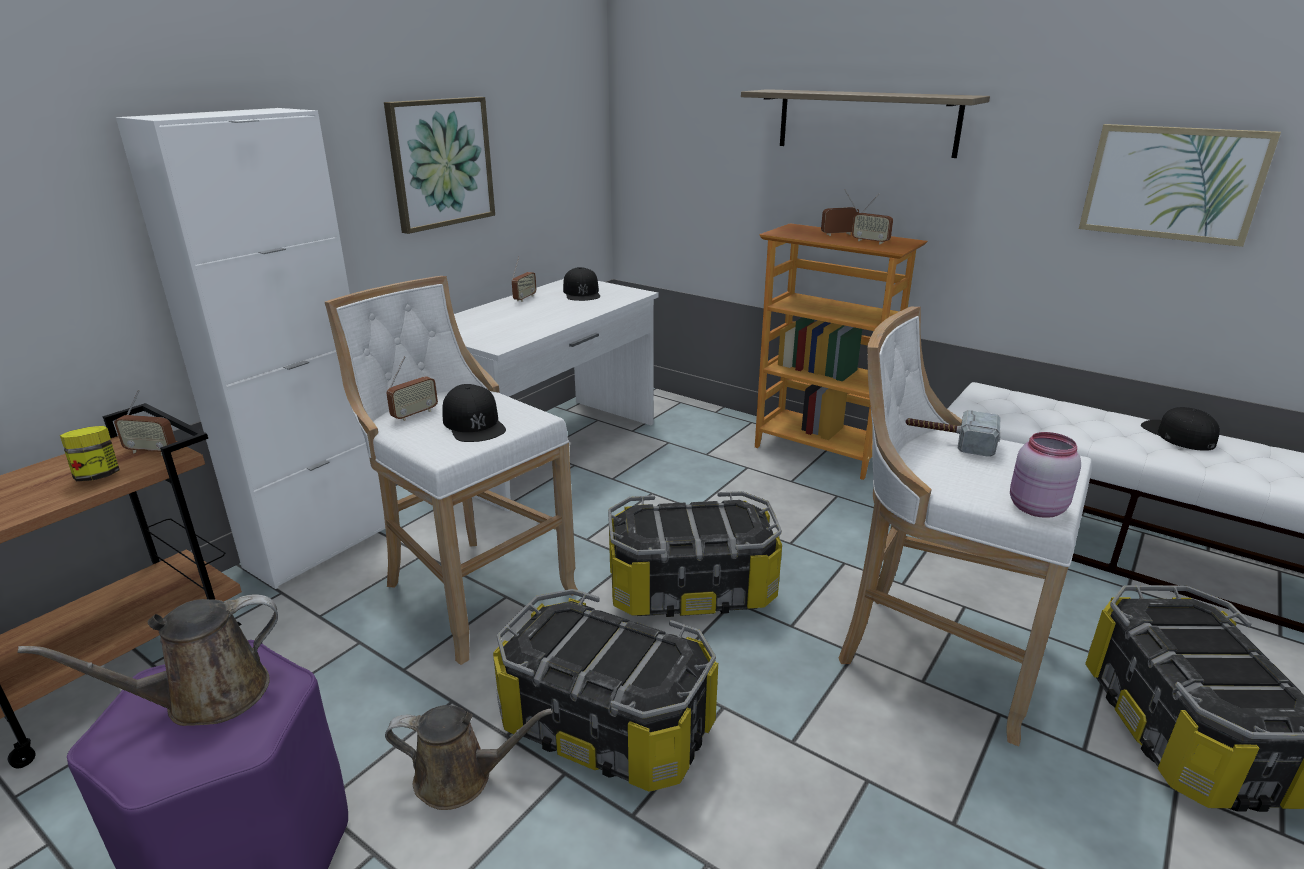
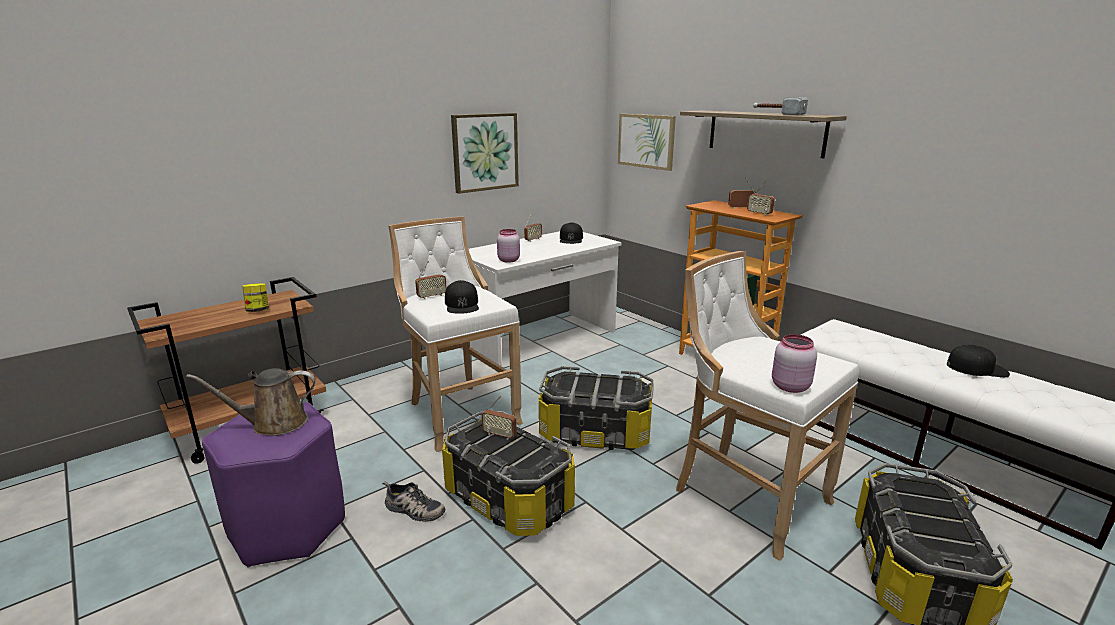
camera: 15 degrees right, 5 degrees down
radio [114,390,176,455] -> radio moved to [481,396,517,440]
white cabinet [116,108,385,589] -> none
brown watering can [385,705,553,810] -> shoe [382,481,445,522]
hammer [905,410,1001,457] -> hammer moved to [753,97,808,115]
picture [1079,124,1281,247] -> picture moved to [618,114,676,171]
black cap [1141,407,1220,451] -> black cap turned 105 degrees clockwise [947,345,1010,377]
none -> pink jar [497,229,520,263]

